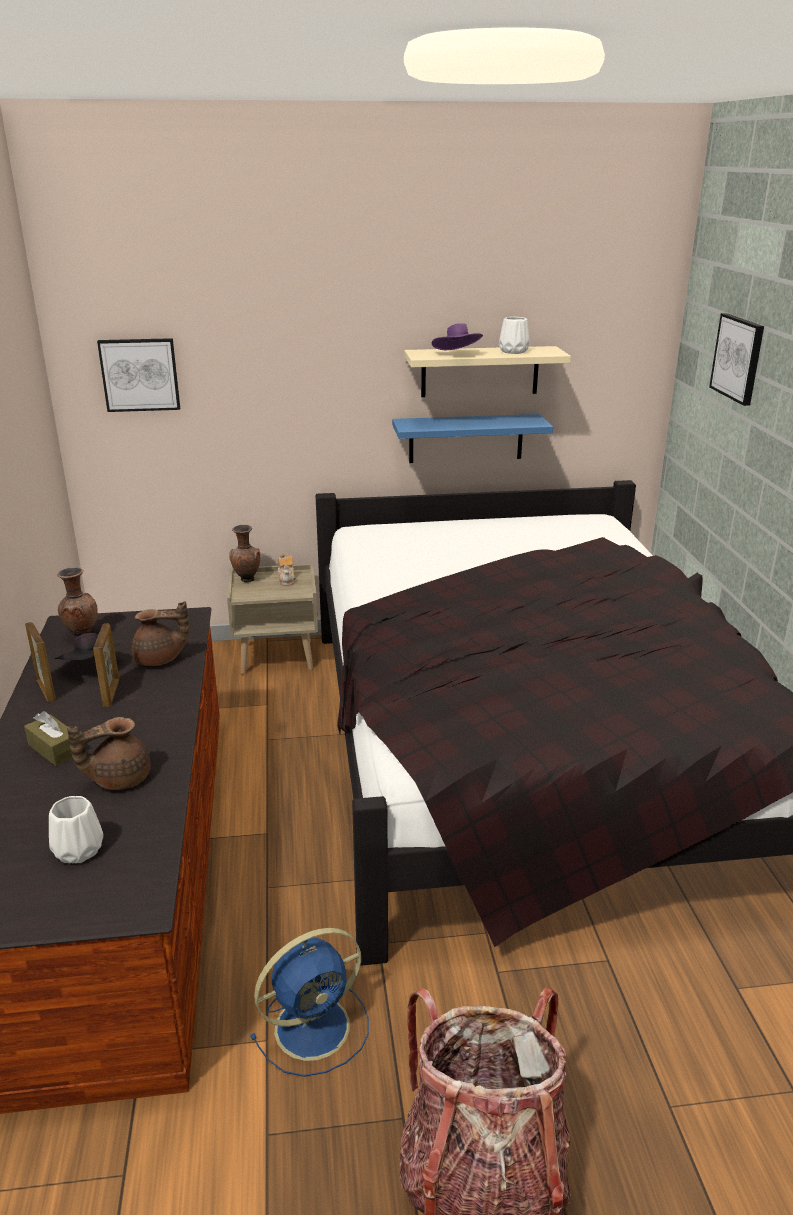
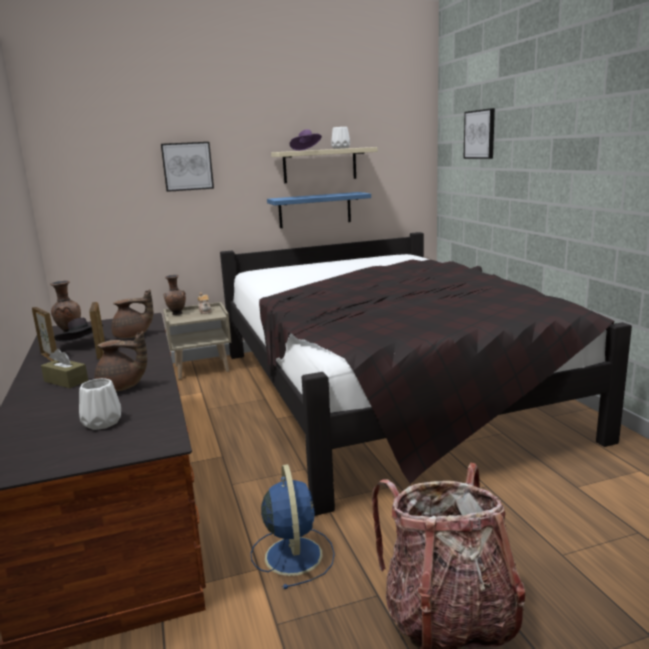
camera: 10 degrees left, 10 degrees down
brown teapot [67,717,151,790] -> brown teapot turned 135 degrees counterclockwise [95,331,147,391]
picture [97,338,180,412] -> picture moved to [161,142,214,192]
blue fan [250,928,369,1077] -> blue fan turned 60 degrees counterclockwise [251,464,335,589]

